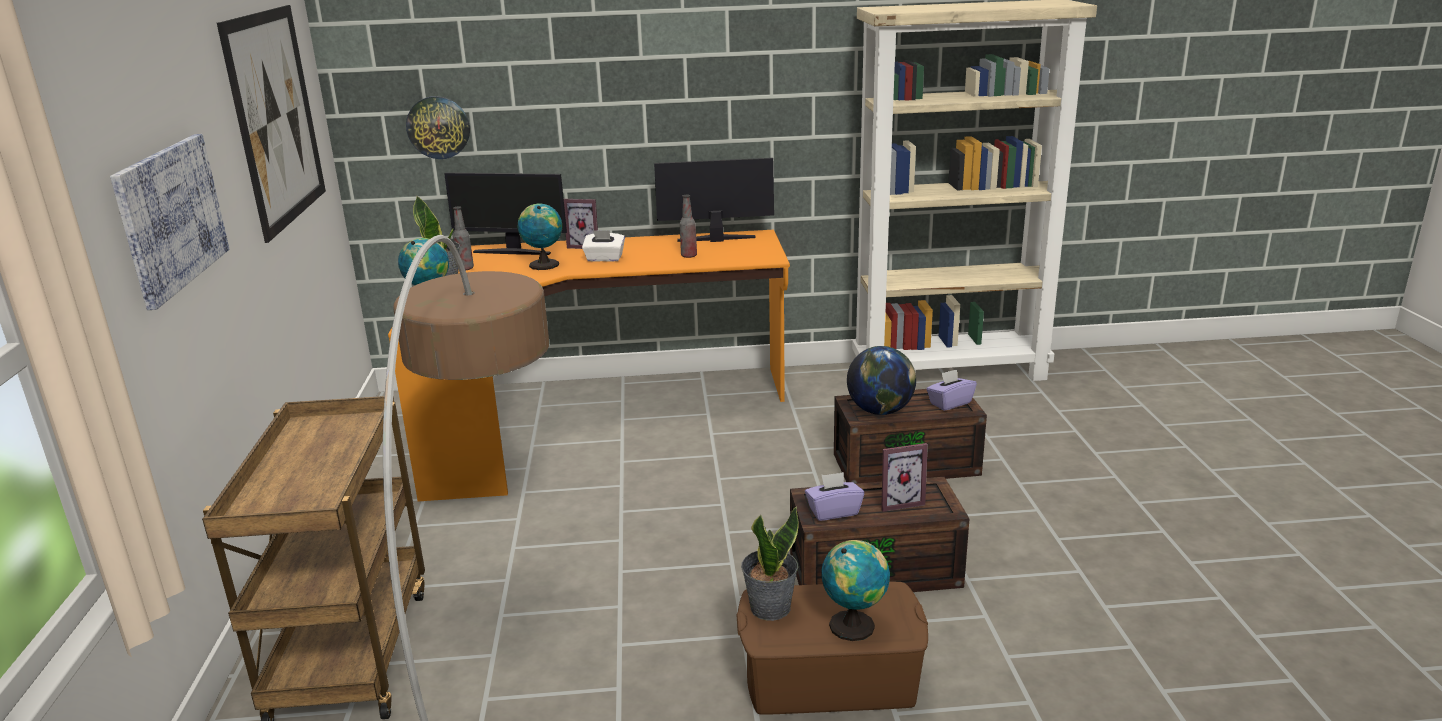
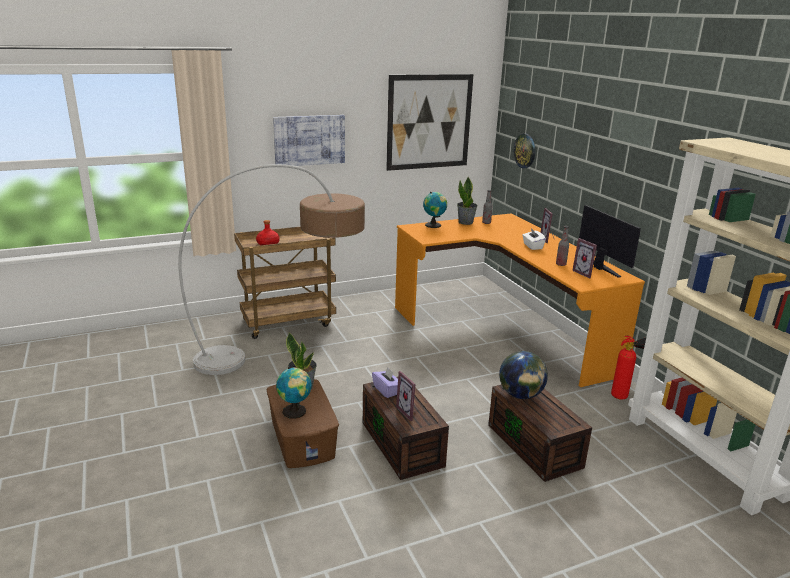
camera: 70 degrees right, 0 degrees up
monitor [444,172,567,255] -> none
globe [518,204,562,270] -> none
purple tissue box [926,369,977,411] -> none
none -> red bottle [256,220,280,245]
none -> picture frame [572,238,597,279]
none -> fire extinguisher [611,336,646,400]

